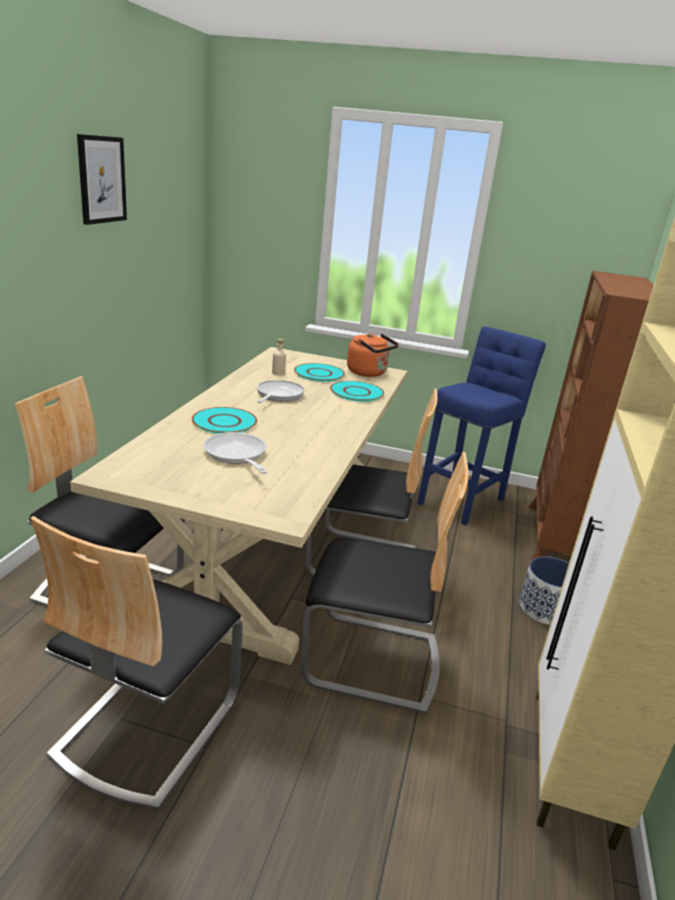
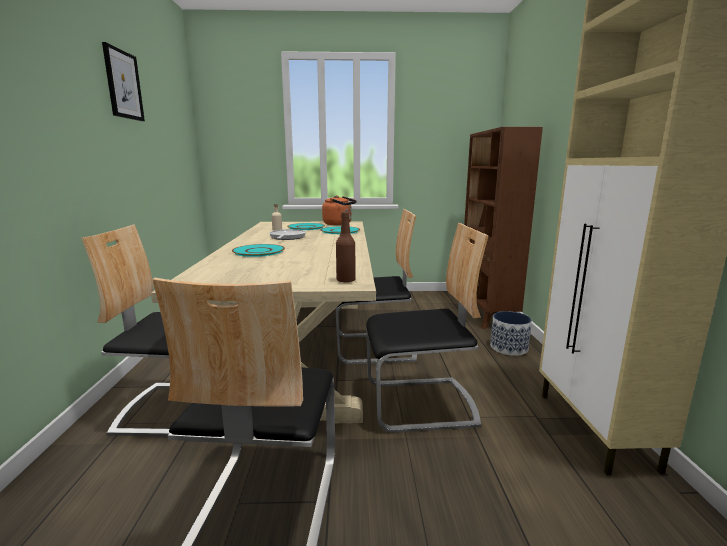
camera: 15 degrees left, 10 degrees down
frying pan [203,432,267,474] -> none
blue stool [417,327,546,525] -> none
none -> brown bottle [336,211,356,283]

